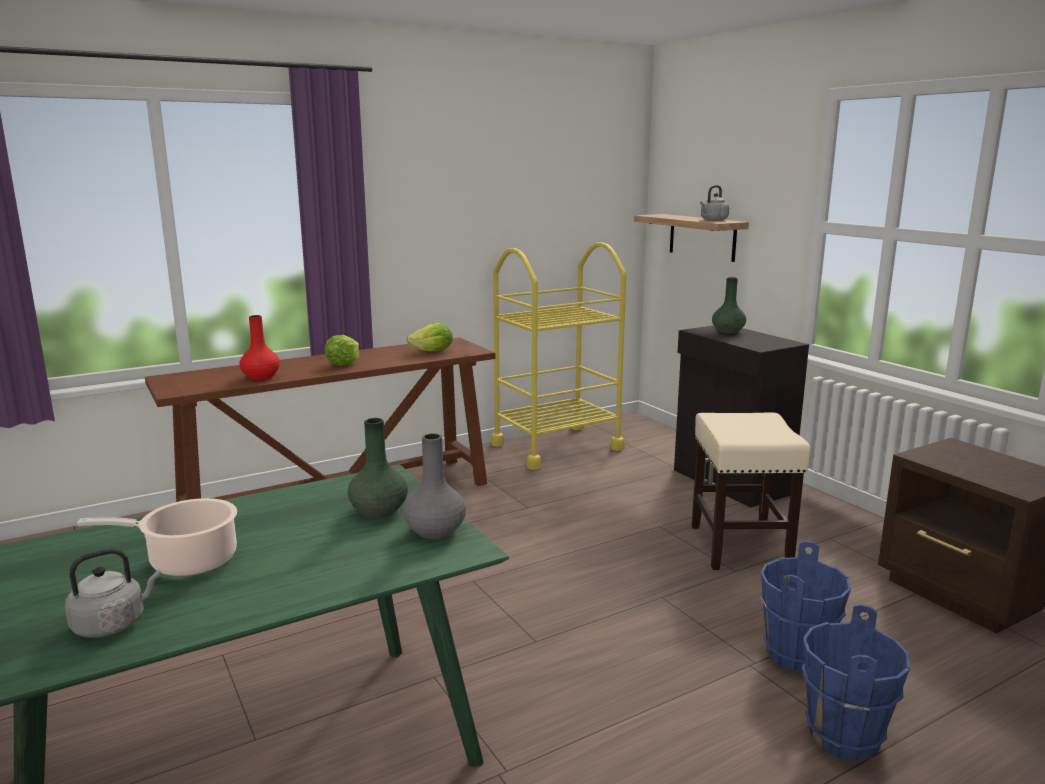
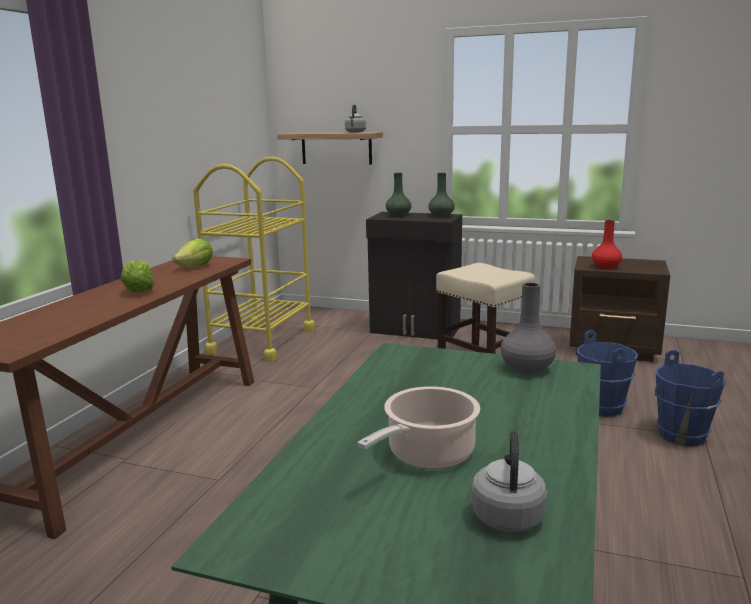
camera: 40 degrees left, 0 degrees up
red vase [240,315,280,380] -> red vase moved to [592,220,622,269]
green vase [348,418,408,518] -> green vase moved to [428,173,455,217]

